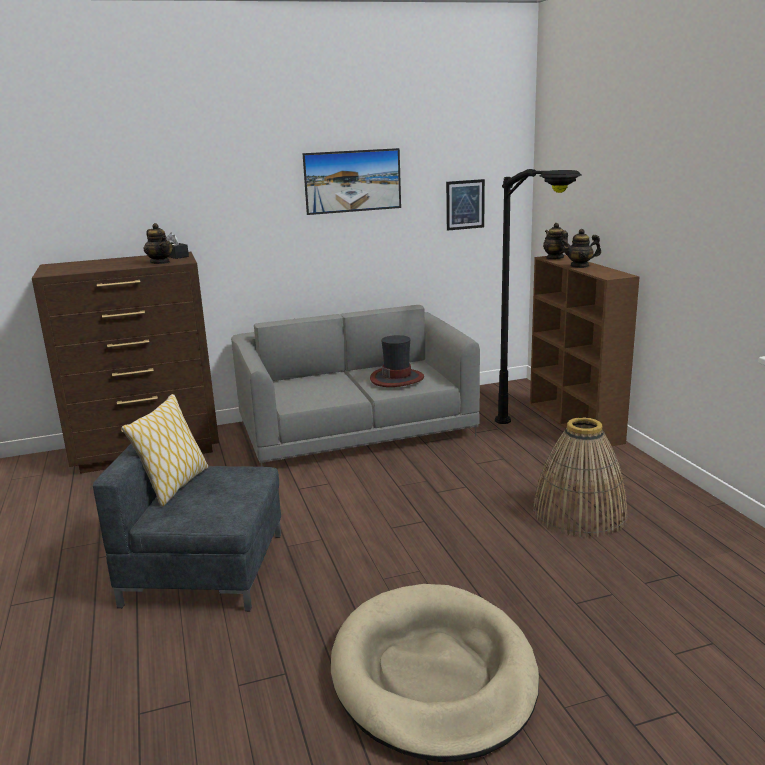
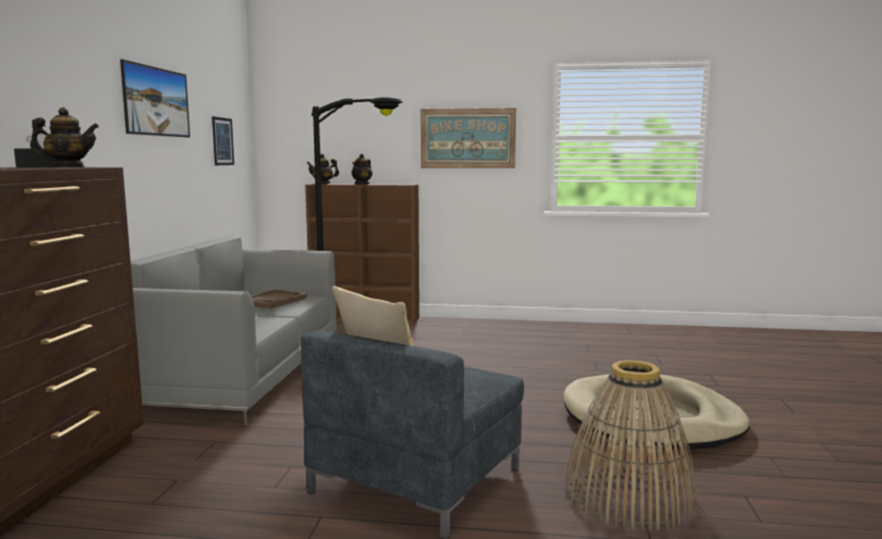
camera: 65 degrees left, 10 degrees down
hat [370,335,424,387] -> brown tray [251,290,307,309]
basket [533,417,627,538] -> basket moved to [565,360,697,531]
none -> picture [421,108,516,168]

